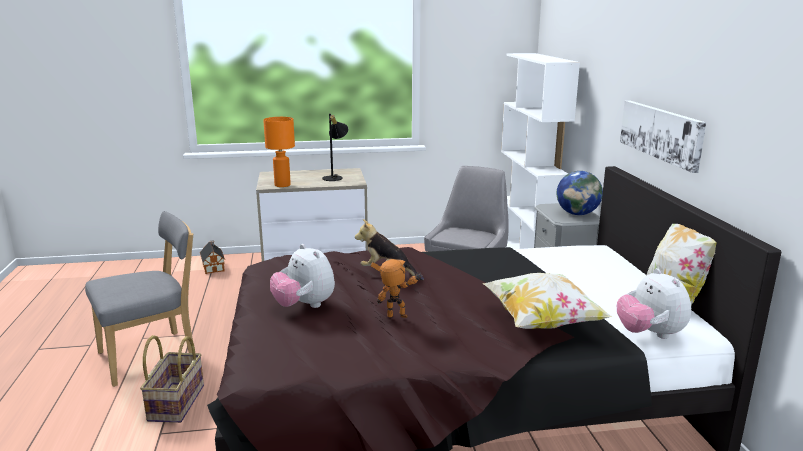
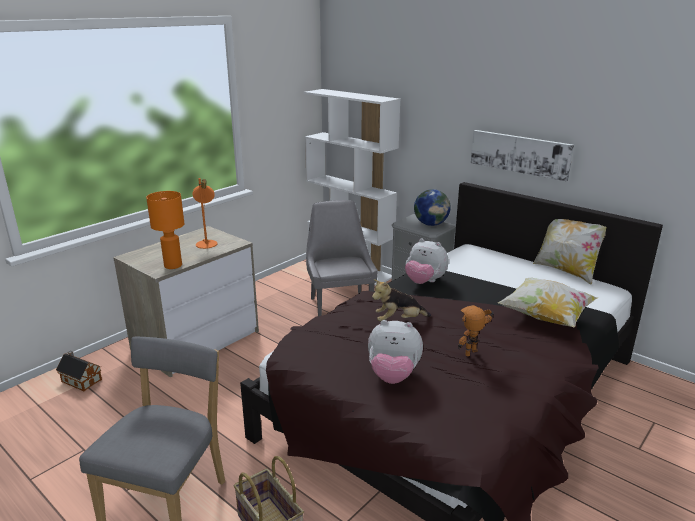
camera: 40 degrees left, 5 degrees up
black table lamp [322,113,348,181] -> orange table lamp [193,178,217,249]
plush toy [617,268,691,339] -> plush toy moved to [405,239,448,284]

